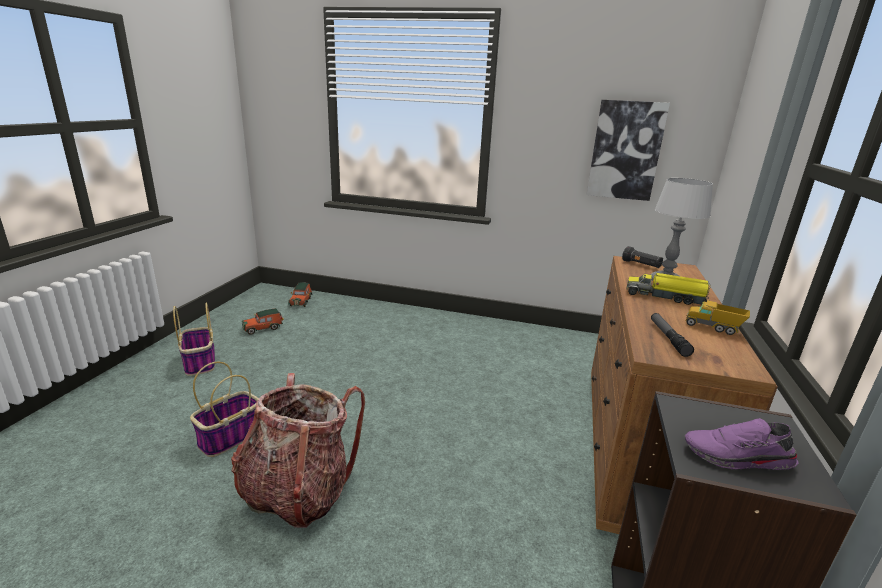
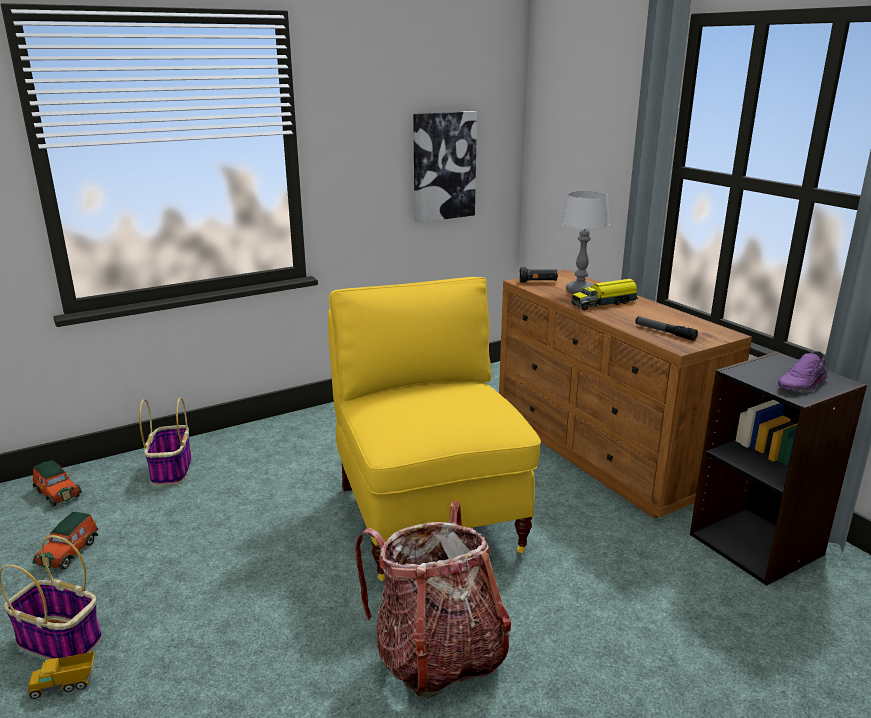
camera: 45 degrees left, 0 degrees up
basket [190,362,259,457] -> basket moved to [139,397,192,485]
toy truck [685,300,750,335] -> toy truck moved to [28,652,95,699]
none -> yellow chair [328,277,541,581]

